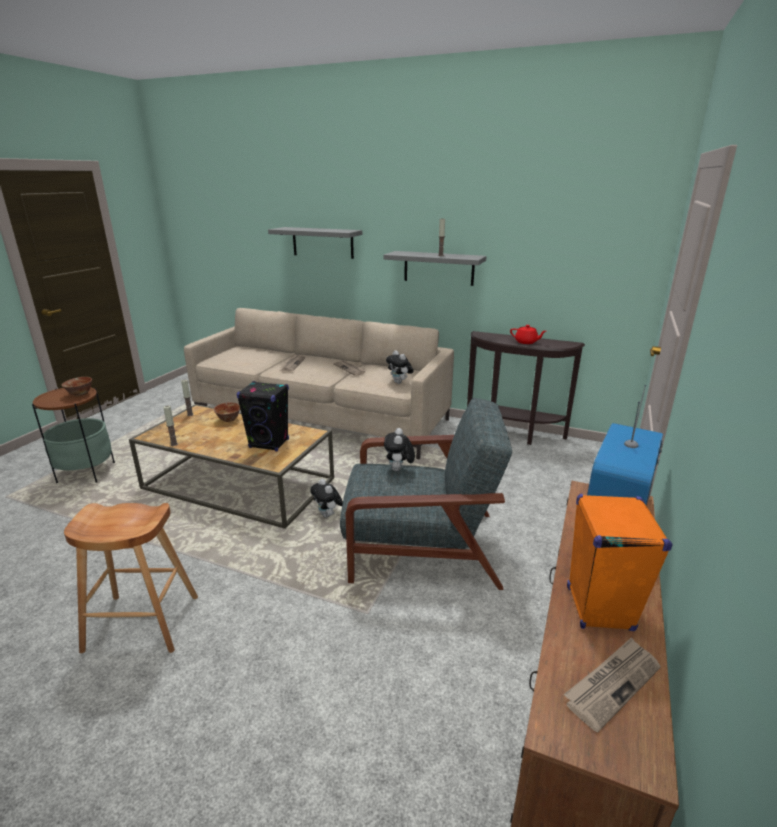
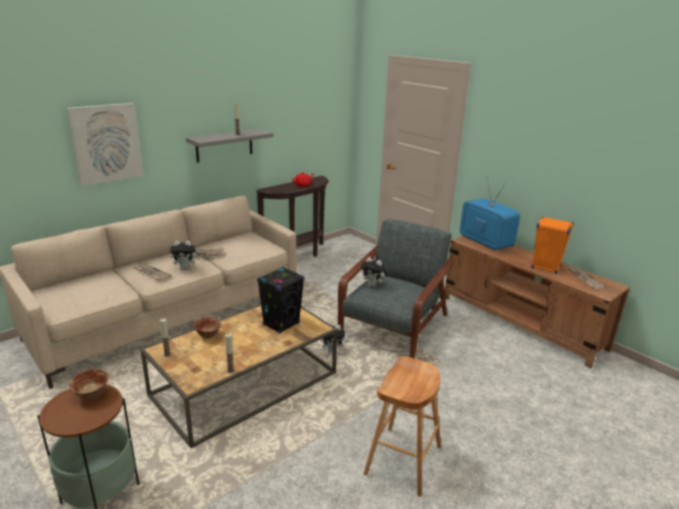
camera: 65 degrees left, 0 degrees up
grey shelf [268,227,362,259] -> picture [67,103,144,186]
plush toy [386,350,414,384] -> plush toy moved to [170,241,200,270]

